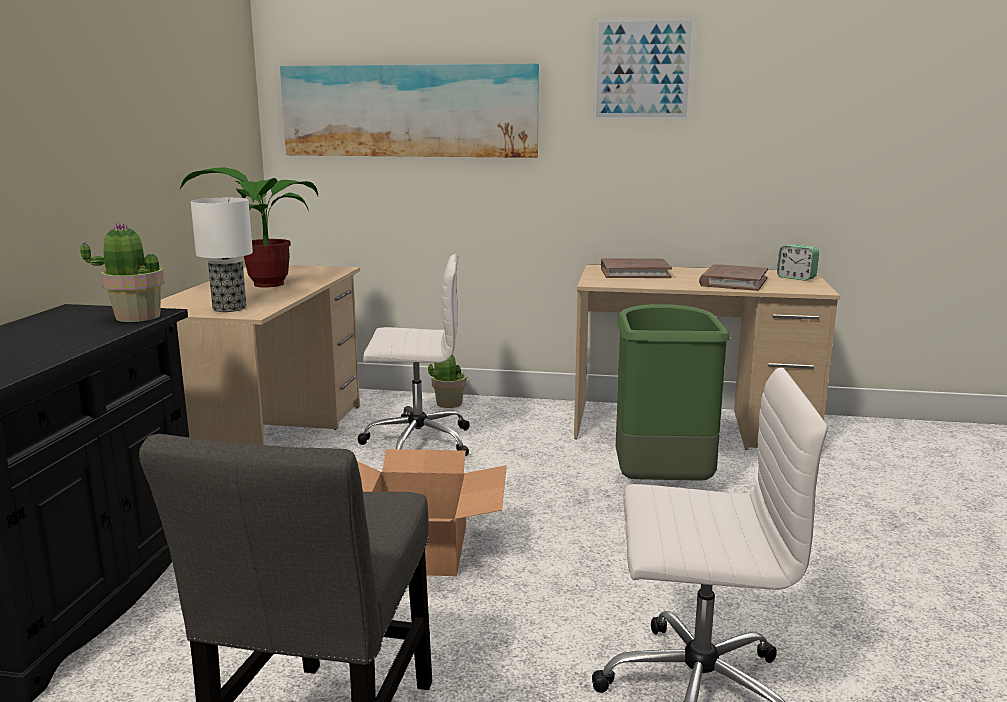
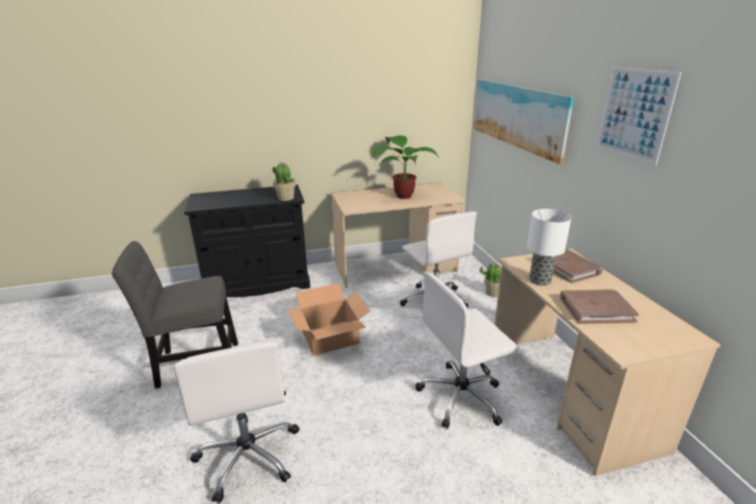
camera: 65 degrees right, 10 degrees up
table lamp [190,198,253,312] -> table lamp moved to [527,209,571,286]
green trash can [616,304,731,481] -> white office chair [415,271,519,429]
alarm clock [777,245,819,281] -> none

